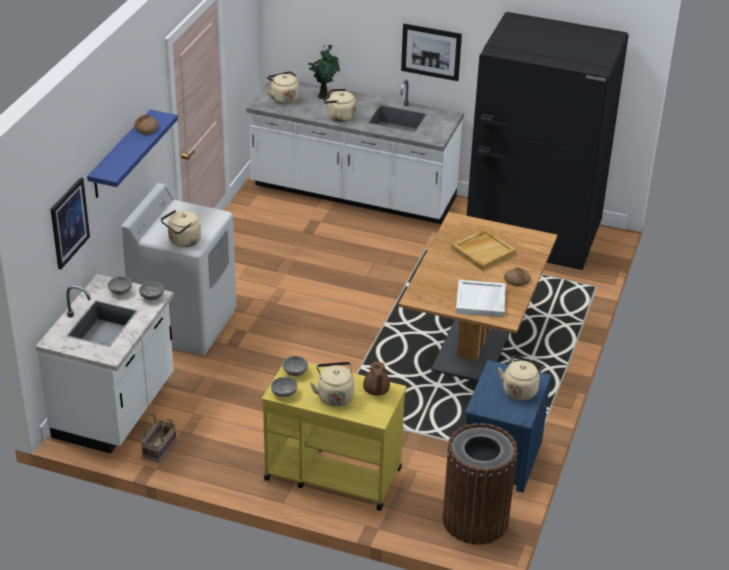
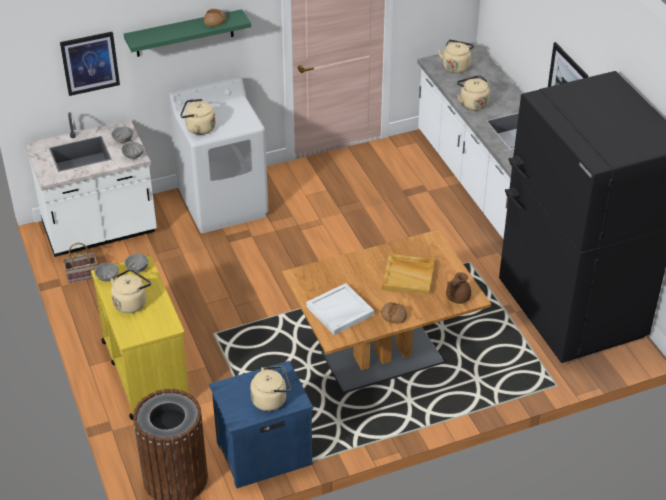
camera: 50 degrees right, 5 degrees up
blue shelf [87,109,178,198] -> green shelf [124,9,251,57]
potted plant [308,45,340,99] -> none
brown teapot [363,362,390,396] -> brown teapot moved to [446,272,471,304]

